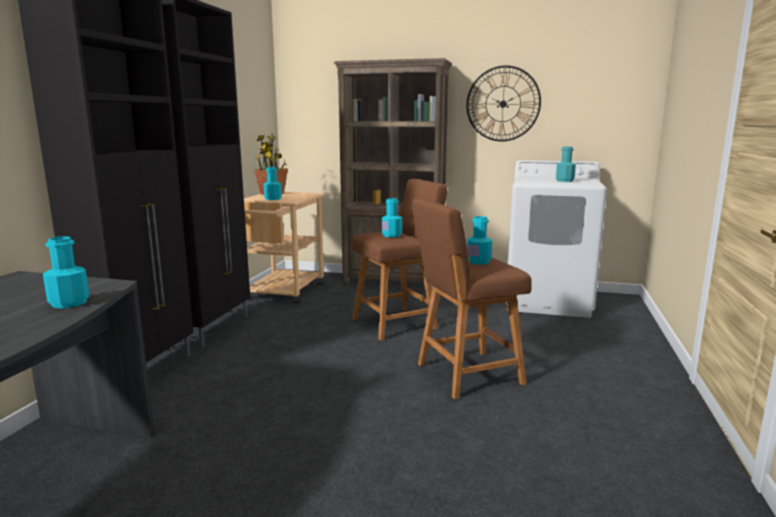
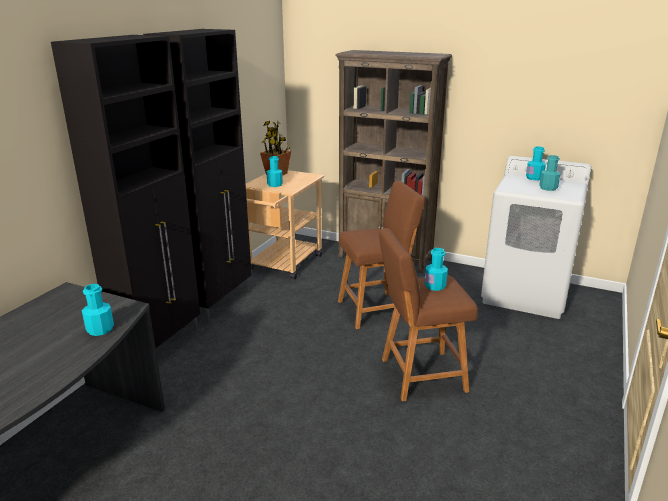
camera: 10 degrees right, 10 degrees up
turquoise bottle [382,198,402,237] -> turquoise bottle moved to [526,146,546,180]
wall clock [466,65,541,142] -> none

